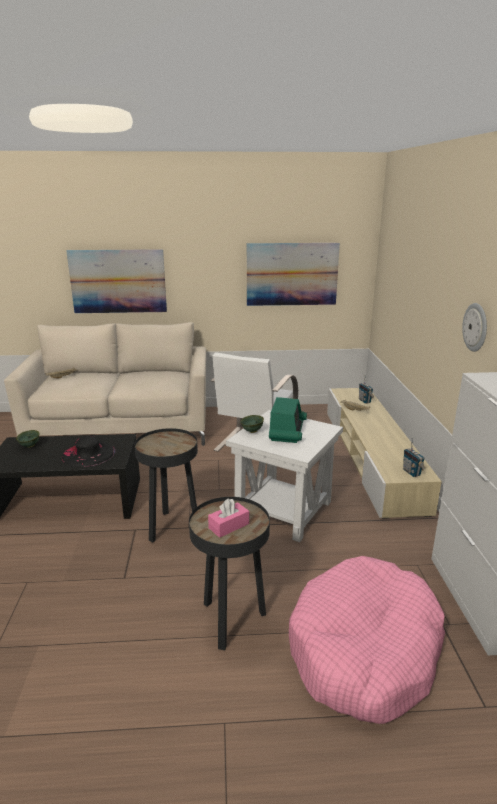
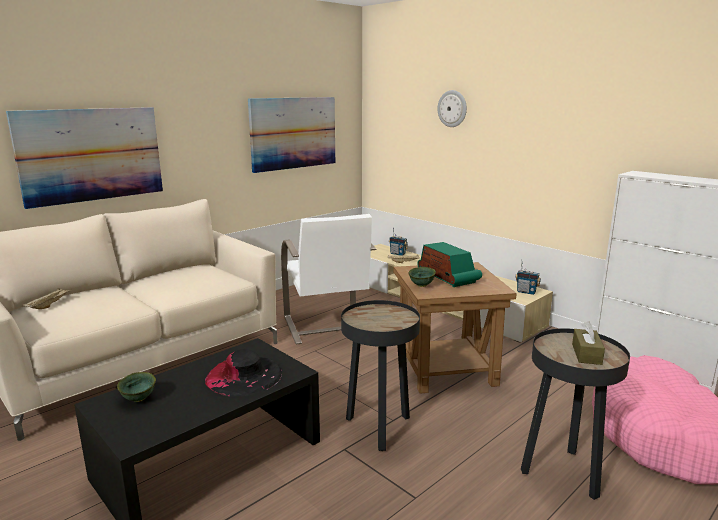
camera: 40 degrees left, 5 degrees down
pink tissue box [208,498,249,538] -> brown tissue box [572,321,605,365]
white side table [226,410,343,542] -> brown side table [393,262,517,394]
wall clock [462,303,487,352] -> wall clock moved to [437,90,467,127]

